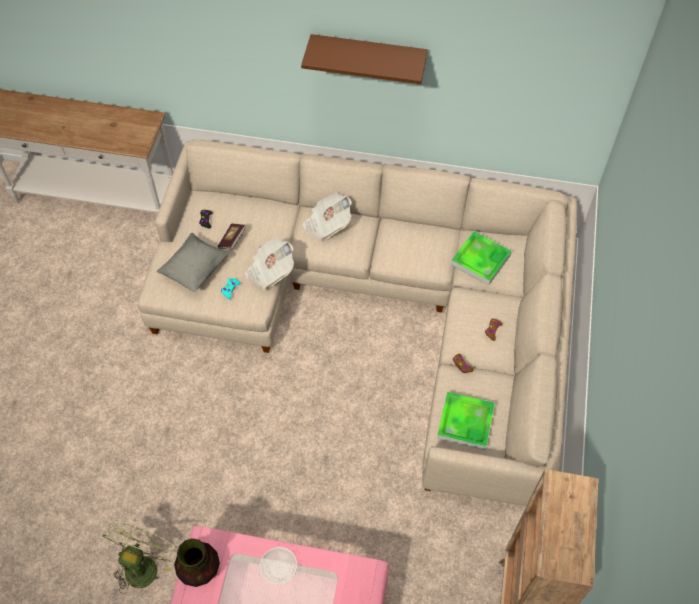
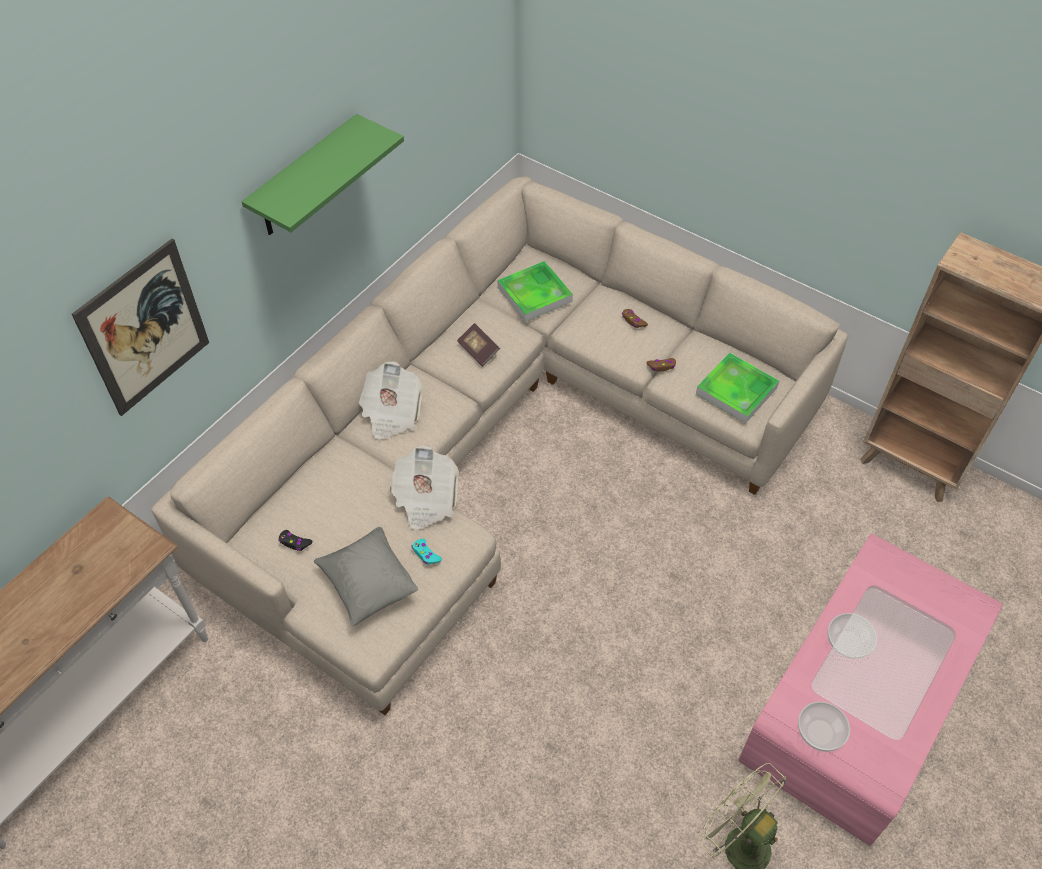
camera: 65 degrees left, 5 degrees down
vase [174,538,220,587] -> bowl [798,701,850,752]
book [217,224,246,250] -> book moved to [457,323,500,367]
brown shelf [301,34,428,84] -> green shelf [242,114,404,235]
none -> picture [72,238,209,416]

